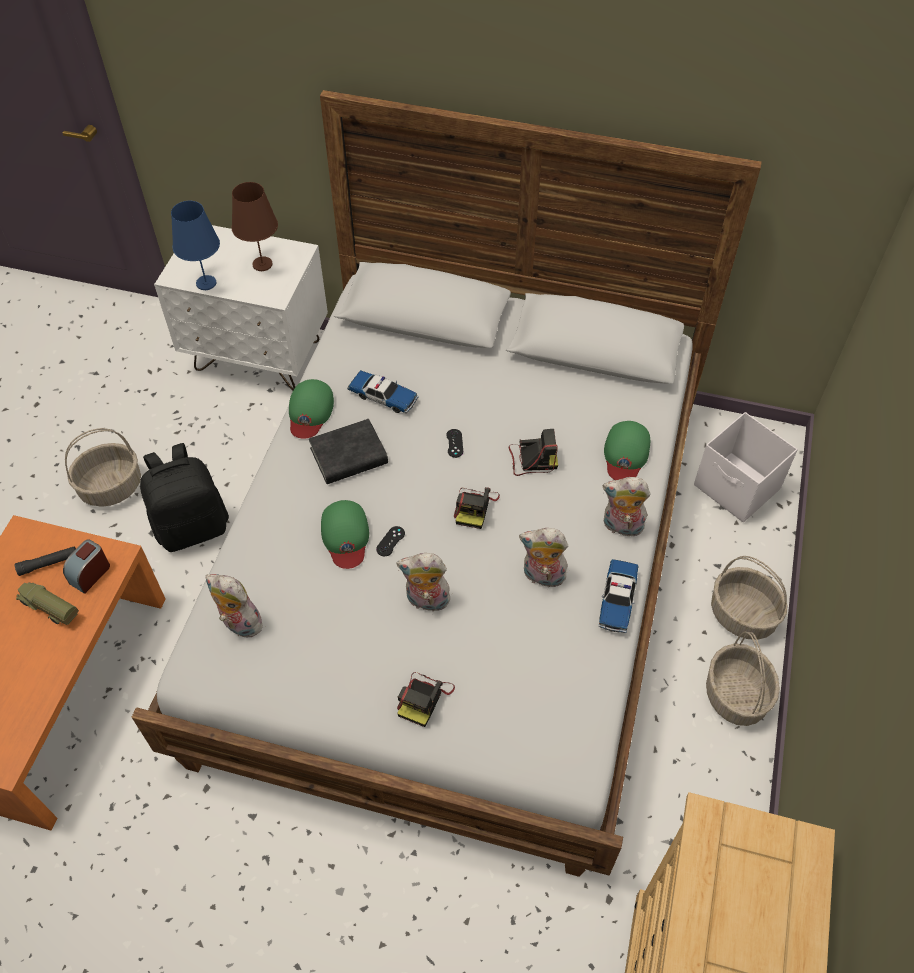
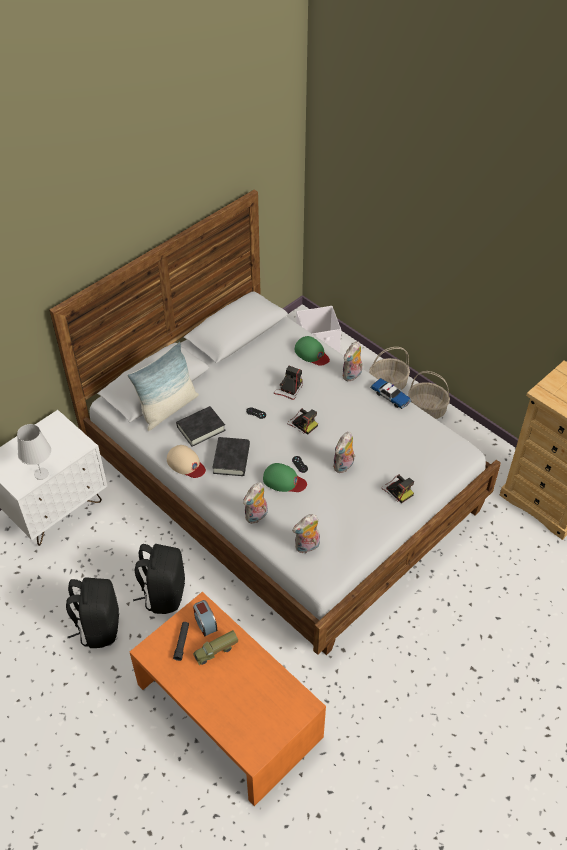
camera: 60 degrees left, 5 degrees down
basket [65,428,141,507] -> black backpack [66,577,119,648]
blue table lamp [171,201,220,290] -> white table lamp [17,424,51,480]
brown table lamp [232,182,278,271] -> none
green cap [289,379,334,439] -> beige cap [167,445,206,478]
toy car [347,370,418,413] -> black book [176,406,226,447]
plush toy [519,528,568,587] -> plush toy moved to [243,482,268,524]
none -> pillow [127,342,199,431]

